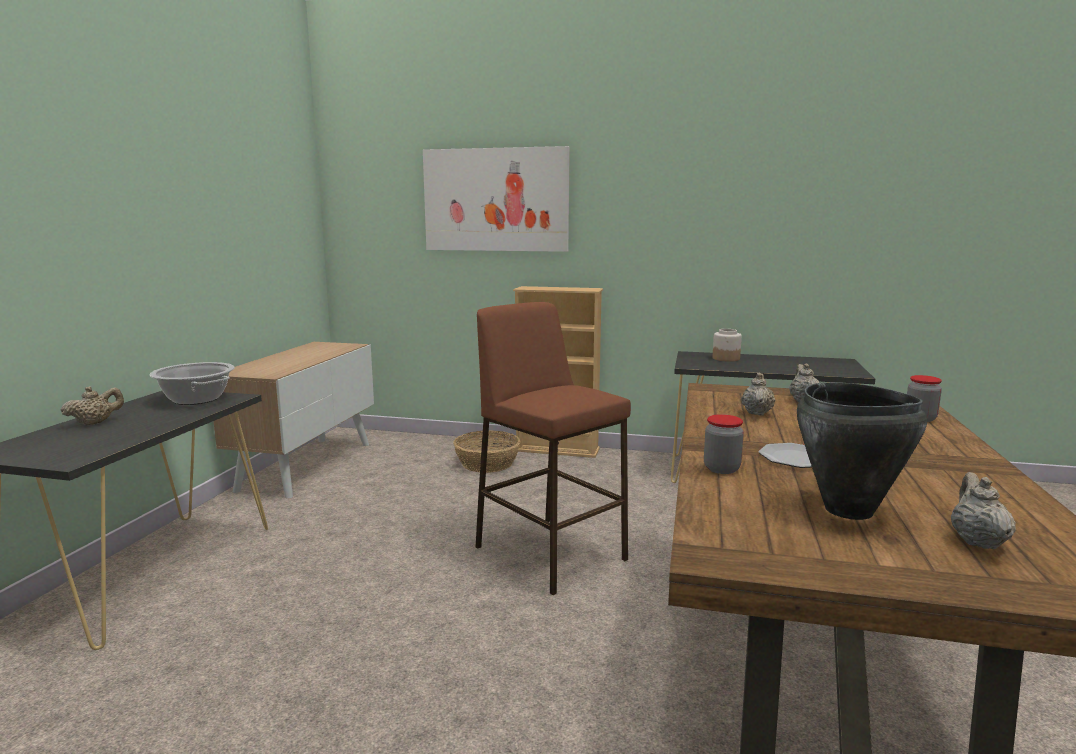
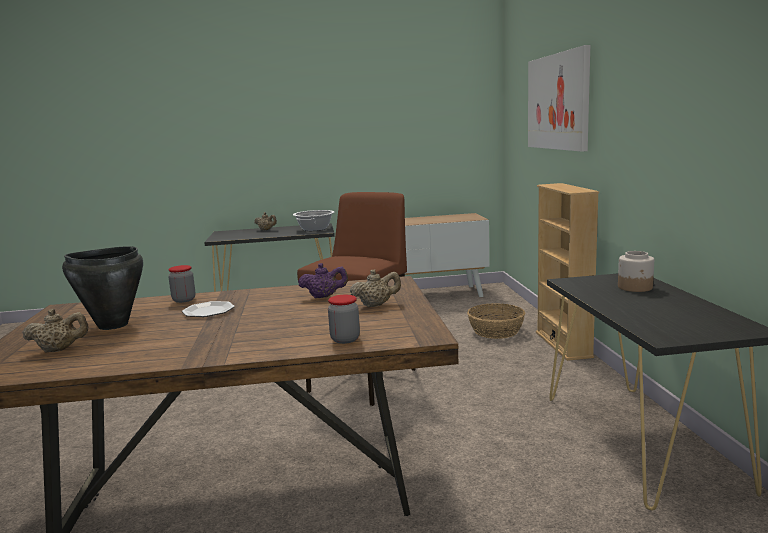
camera: 70 degrees right, 0 degrees up
beige teapot [742,373,775,416] -> purple teapot [298,263,348,298]

